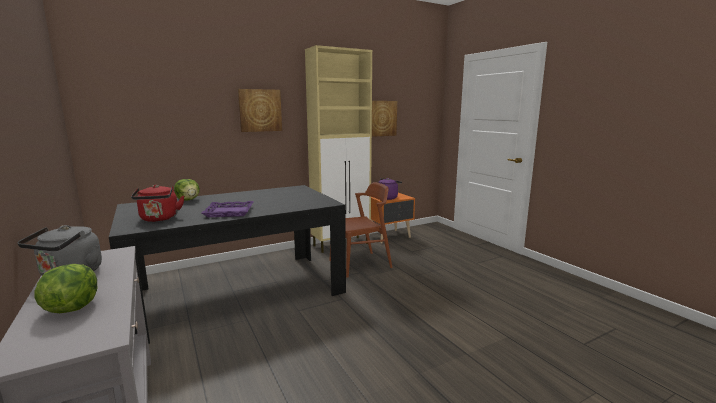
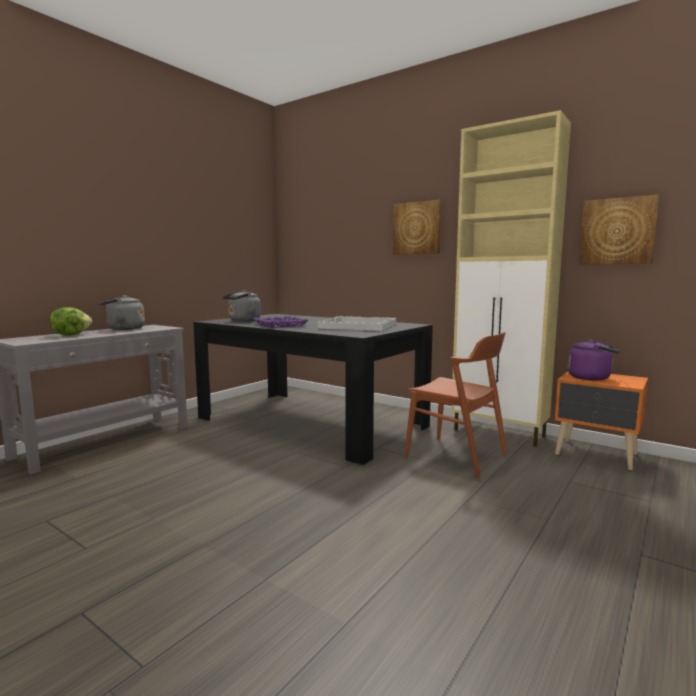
camera: 65 degrees right, 5 degrees down
red kettle [131,185,184,222] -> grey kettle [223,290,261,322]
lettuce [174,179,200,201] -> none
none -> white tray [318,316,396,331]

